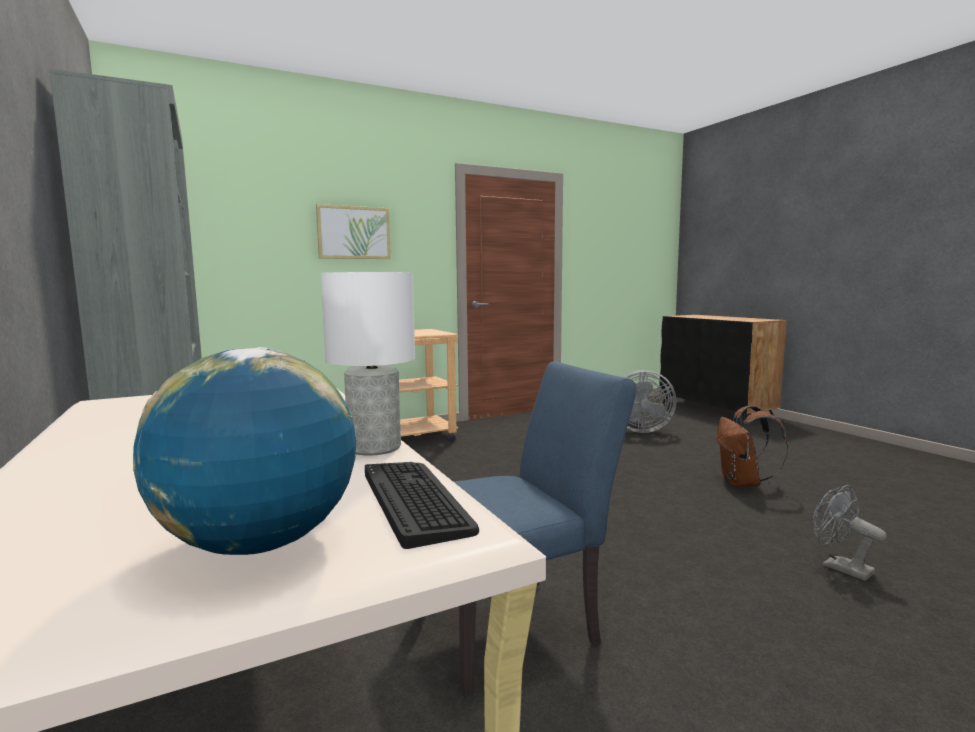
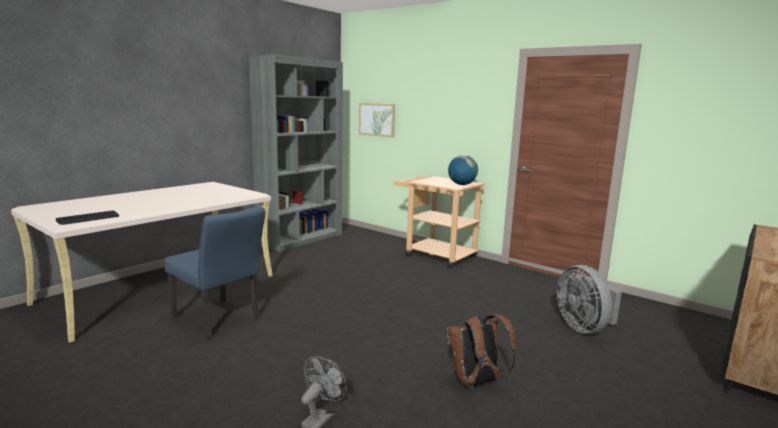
camera: 65 degrees right, 5 degrees up
globe [133,347,356,555] -> globe moved to [448,155,478,185]
picture [316,204,391,259] -> picture moved to [359,103,395,137]
white table lamp [321,272,415,455] -> none

